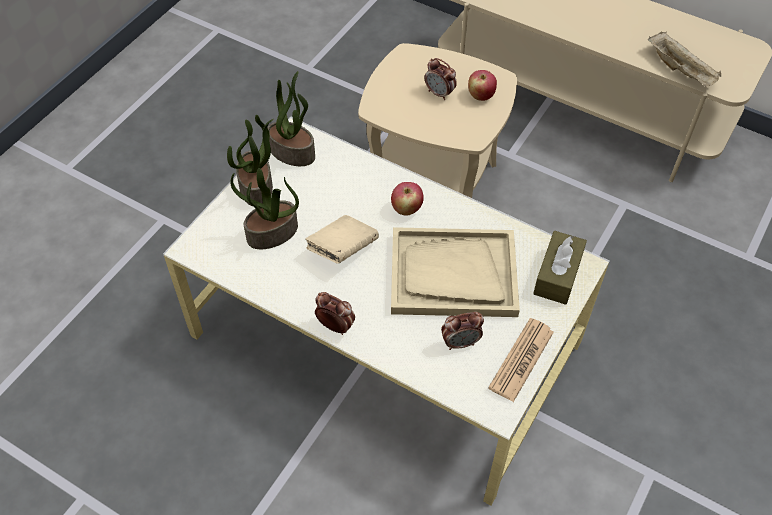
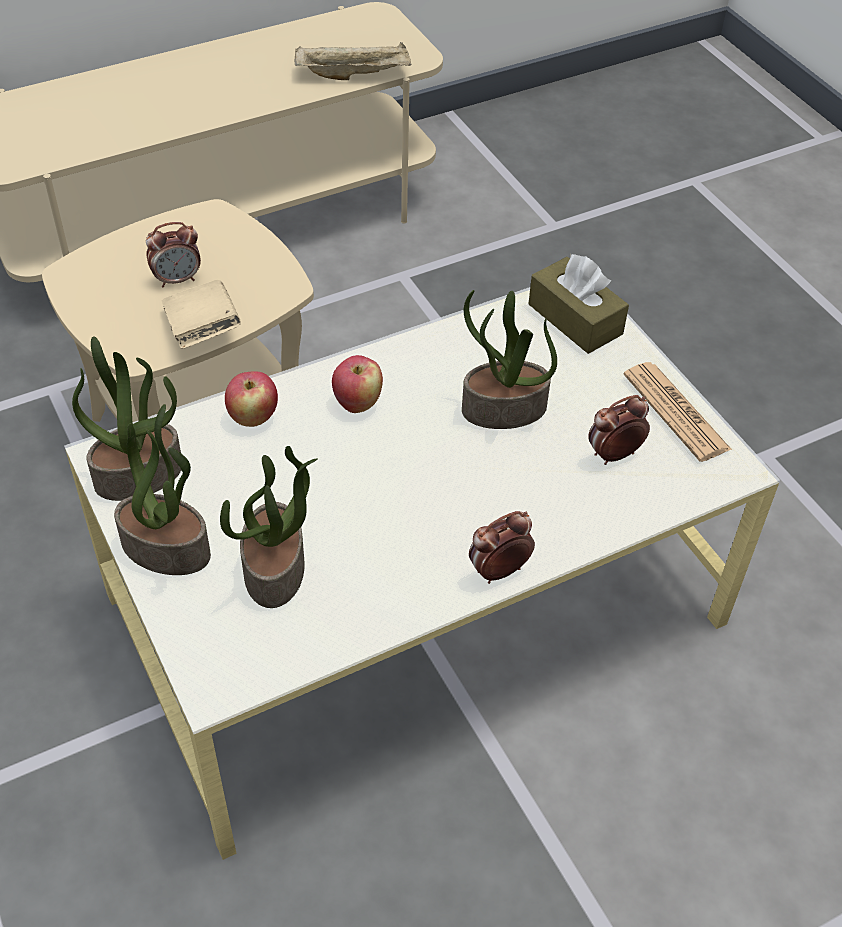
camera: 60 degrees left, 5 degrees down
beige book [306,215,379,264] -> beige book moved to [162,280,241,349]
beige tray [391,227,520,317] -> potted plant [462,290,557,429]
alarm clock [441,312,484,350] -> alarm clock turned 135 degrees counterclockwise [588,395,650,465]
apple [468,70,497,101] -> apple moved to [225,371,278,427]

